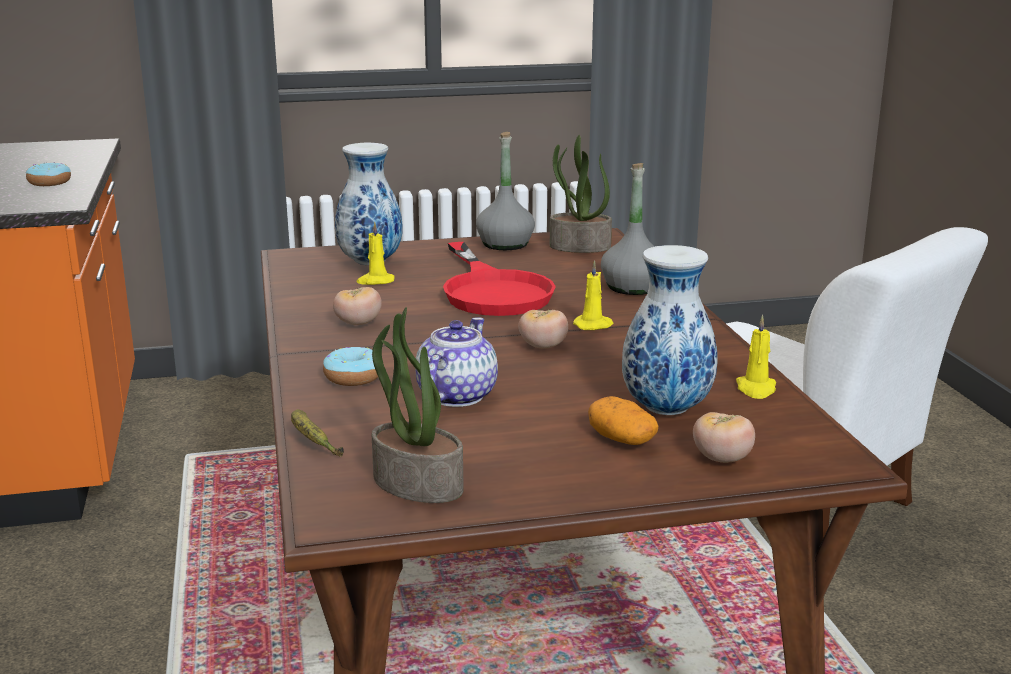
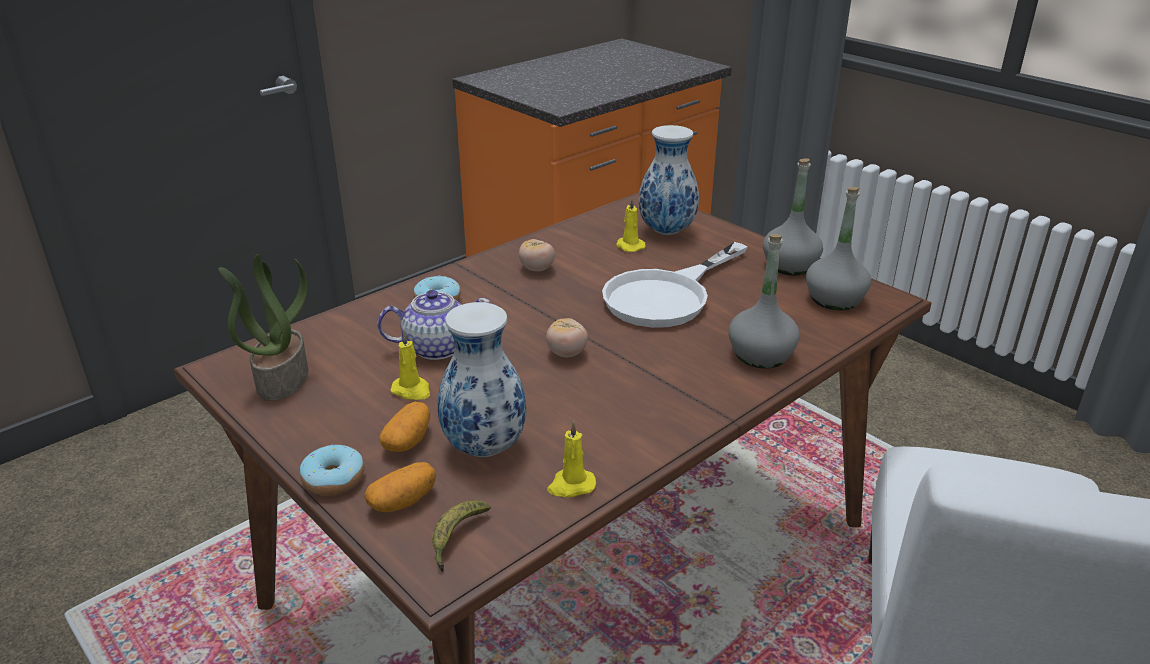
camera: 60 degrees right, 10 degrees up
donut [26,162,71,186] -> donut moved to [300,444,364,496]
banana [291,409,344,457] -> banana moved to [432,500,491,572]
red frying pan [443,242,556,316] -> white frying pan [602,242,748,328]
potted plant [550,135,612,253] -> grey bottle [806,187,871,310]
yellow candle [573,260,613,330] -> yellow candle moved to [391,331,430,400]
tomato [693,412,755,463] -> potato [364,462,436,512]

